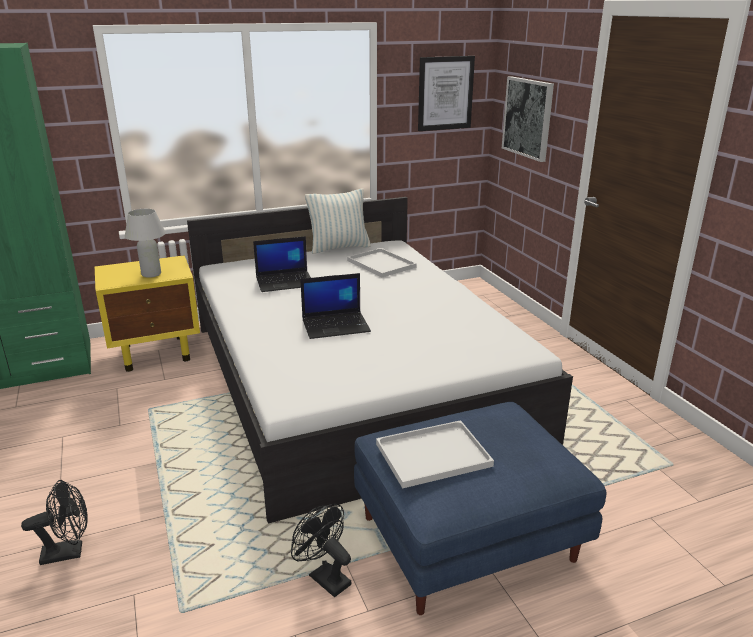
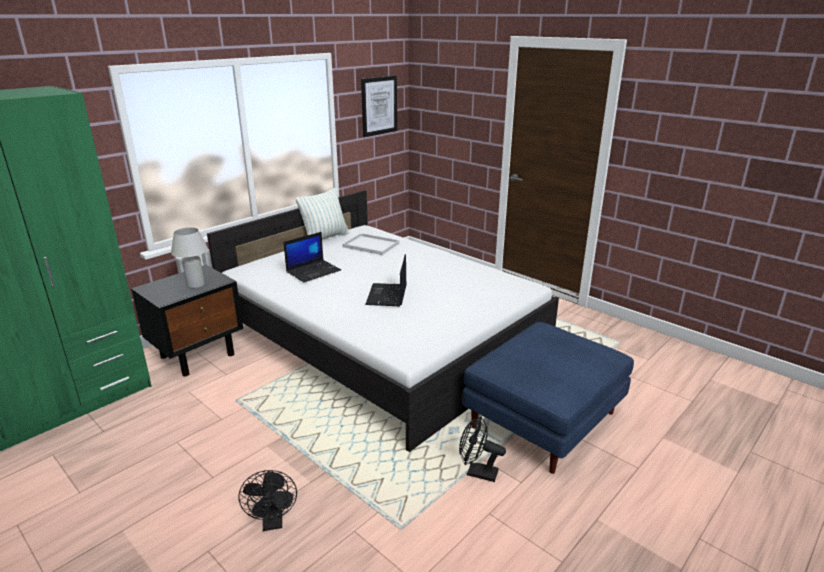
camera: 25 degrees left, 0 degrees up
black fan [21,480,88,565] -> black fan turned 120 degrees clockwise [239,470,297,531]
yellow nightstand [95,255,200,372] -> black nightstand [131,265,243,376]
laptop [300,273,371,339] -> laptop turned 135 degrees clockwise [365,254,407,306]
white tray [376,420,494,489] -> none
picture [502,76,554,162] -> none

